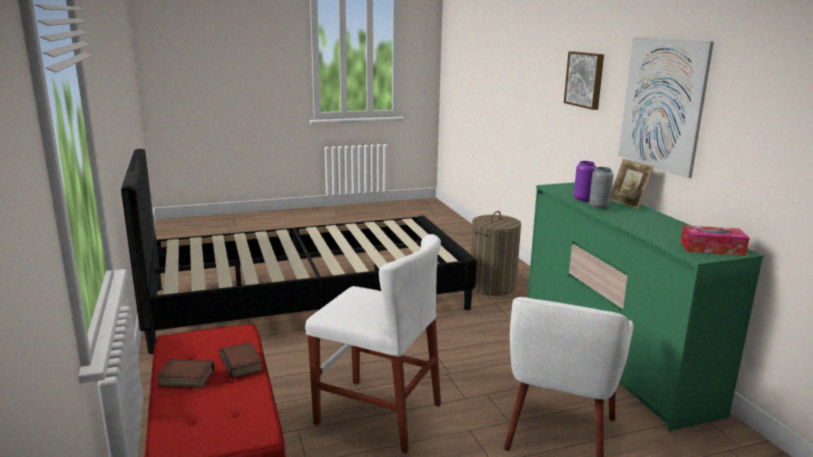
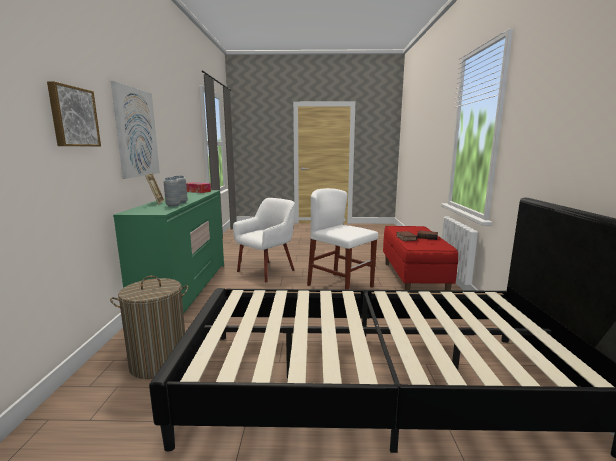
camera: 160 degrees left, 5 degrees down
purple vase [574,161,596,201] -> grey vase [164,177,181,207]

